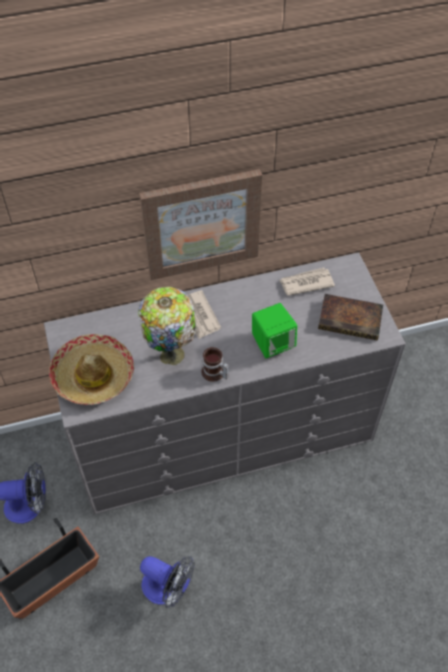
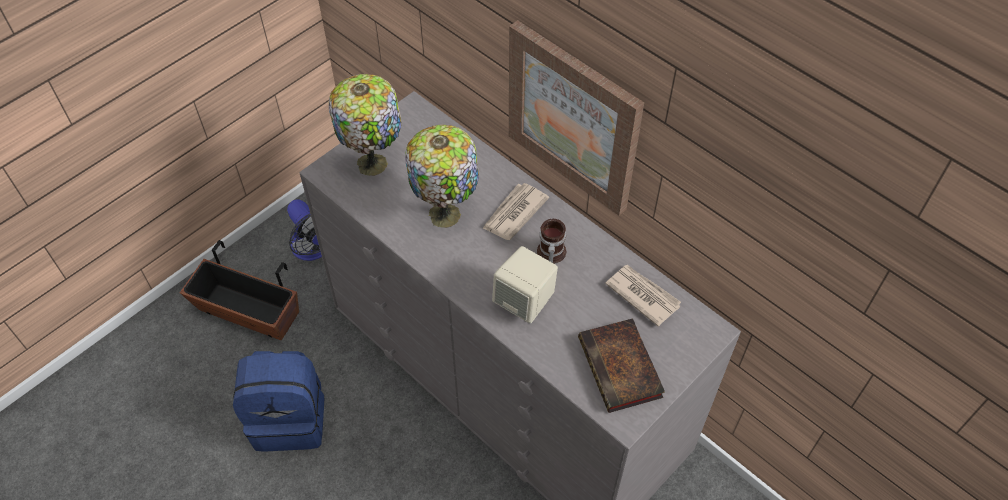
camera: 60 degrees right, 0 degrees up
hat [49,334,134,405] -> table lamp [329,74,402,176]
fan [140,556,195,608] -> blue backpack [233,351,324,452]
mug [202,347,229,382] -> mug moved to [537,219,566,264]
green speaker [252,303,297,358] -> beige speaker [492,246,558,323]

